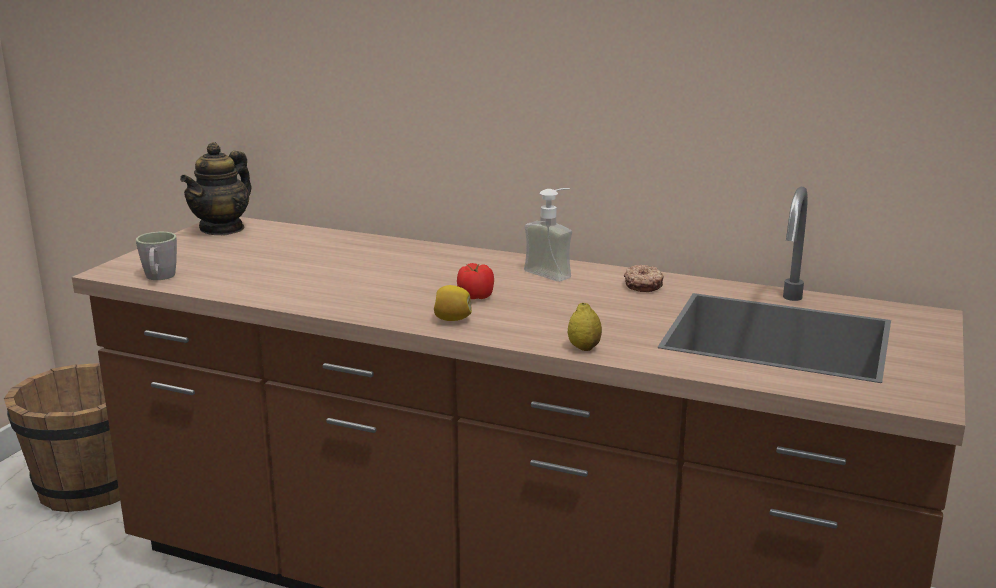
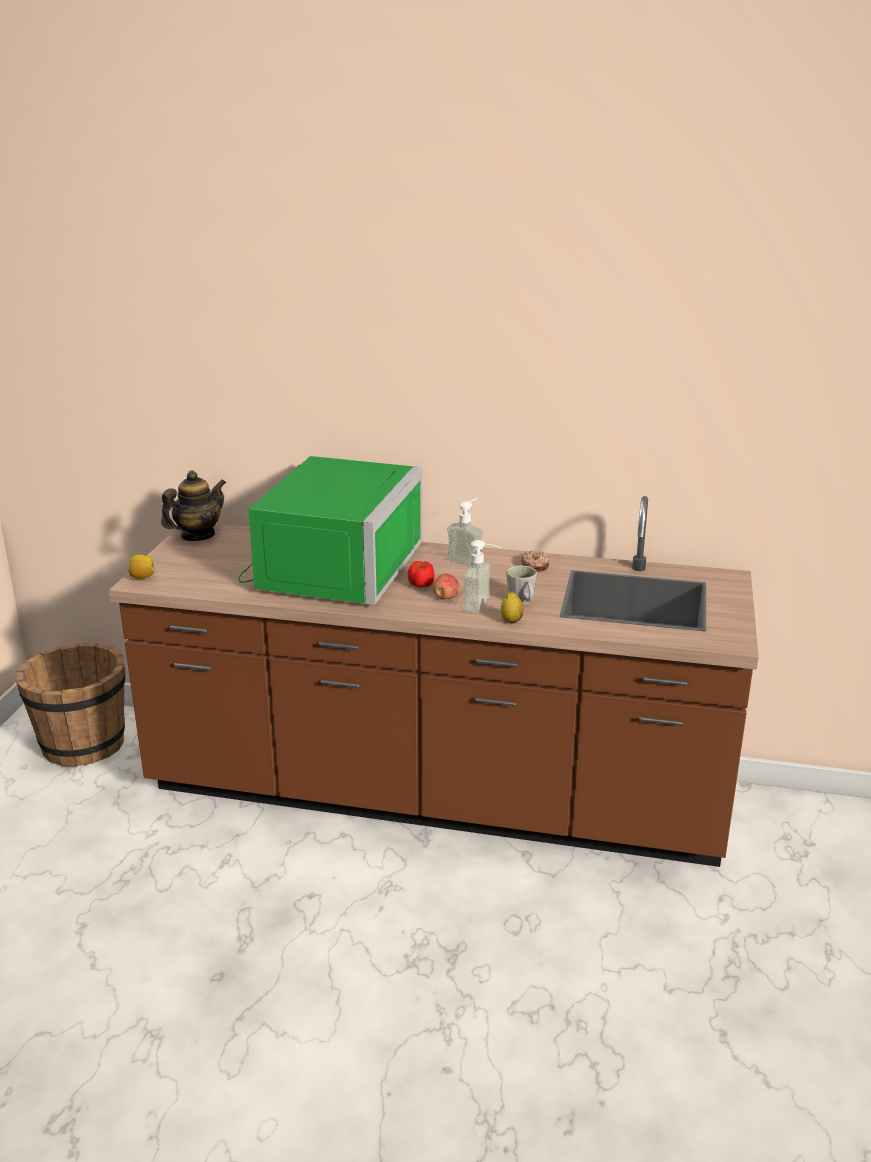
camera: 10 degrees left, 5 degrees up
grey mug [136,232,177,280] -> grey mug moved to [506,565,537,605]
teapot [180,142,252,235] -> teapot turned 150 degrees counterclockwise [161,470,226,541]
lemon [434,285,472,321] -> lemon moved to [128,555,155,579]
none -> green microwave [238,456,422,605]
none -> apple [433,573,459,599]
none -> soap dispenser [464,540,501,613]

